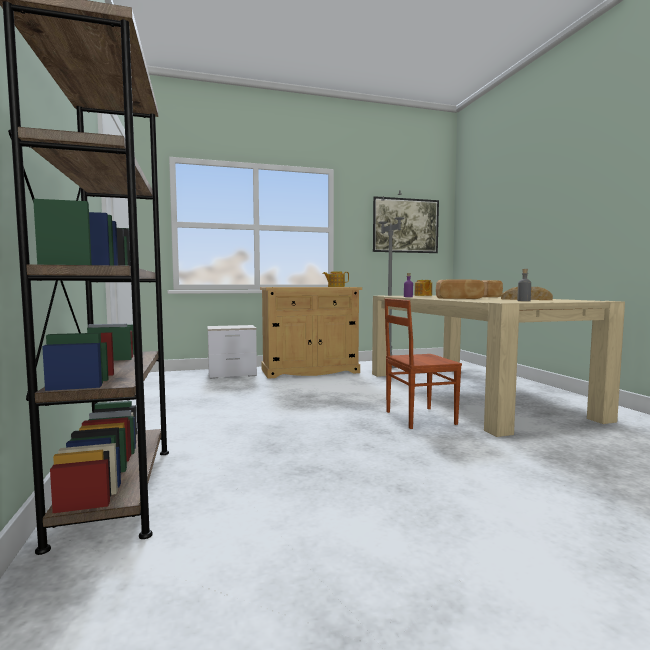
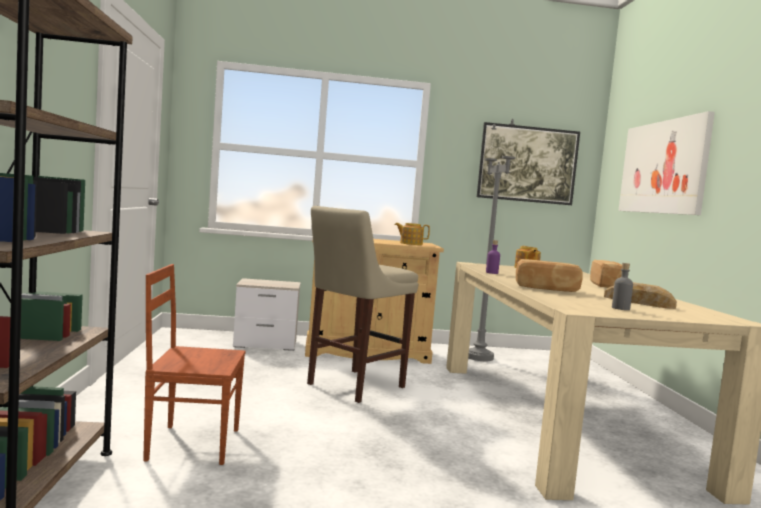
camera: 10 degrees right, 0 degrees up
brown chair [385,298,462,429] -> brown chair moved to [143,264,246,465]
none -> beige stool [307,206,418,403]
none -> picture [618,111,715,215]

